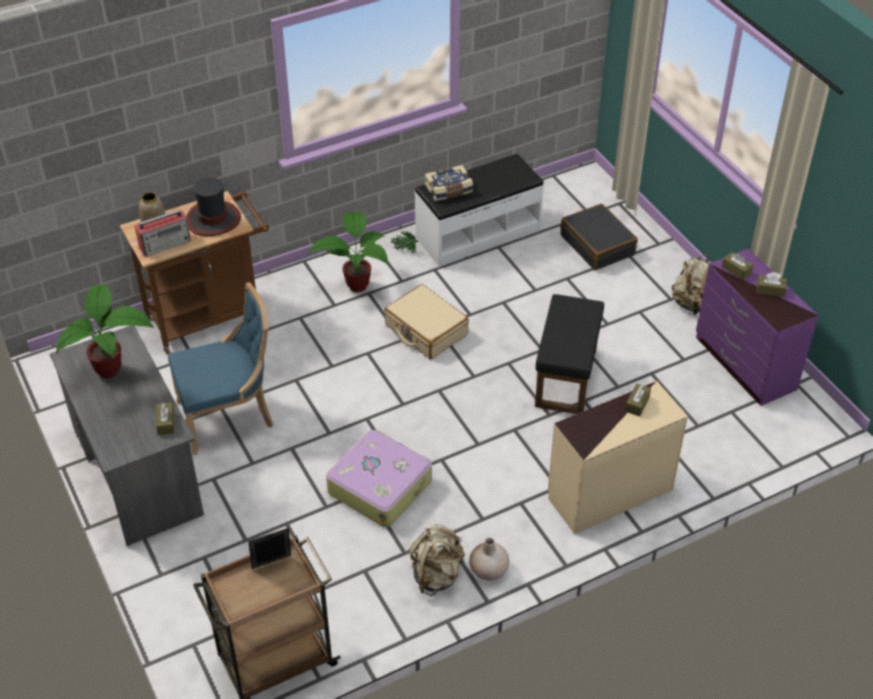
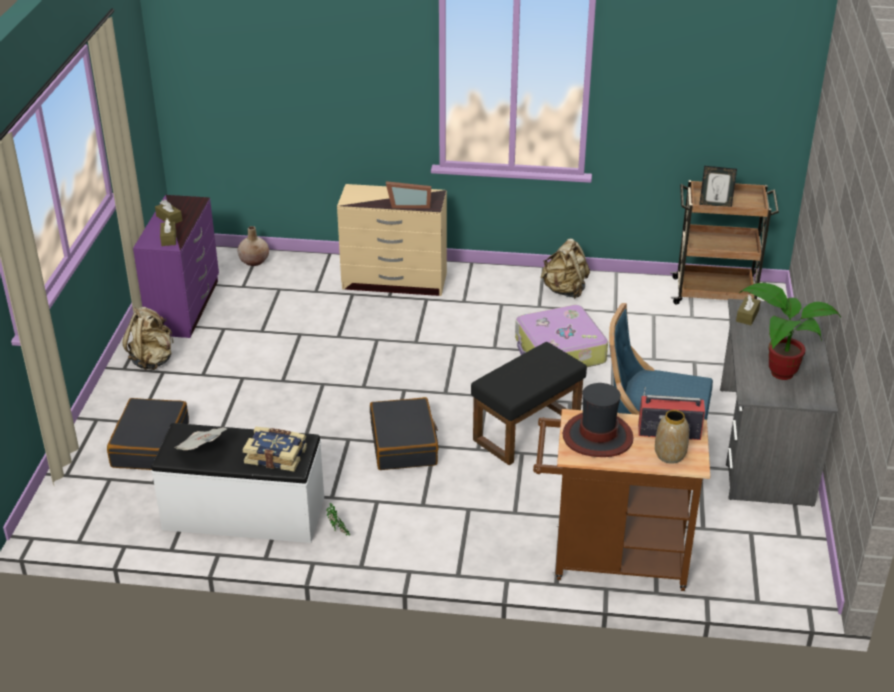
camera: 145 degrees left, 10 degrees down
potted plant [308,211,389,292] -> none
beige suitcase [384,284,469,359] -> black suitcase [370,397,439,470]
beige vase [469,538,509,581] -> beige vase moved to [237,226,269,266]
black ottoman [535,294,604,414] -> black ottoman moved to [471,342,587,465]
brown tissue box [625,383,651,416] -> none
none -> newspaper [174,427,227,450]
none -> picture frame [386,181,431,208]

